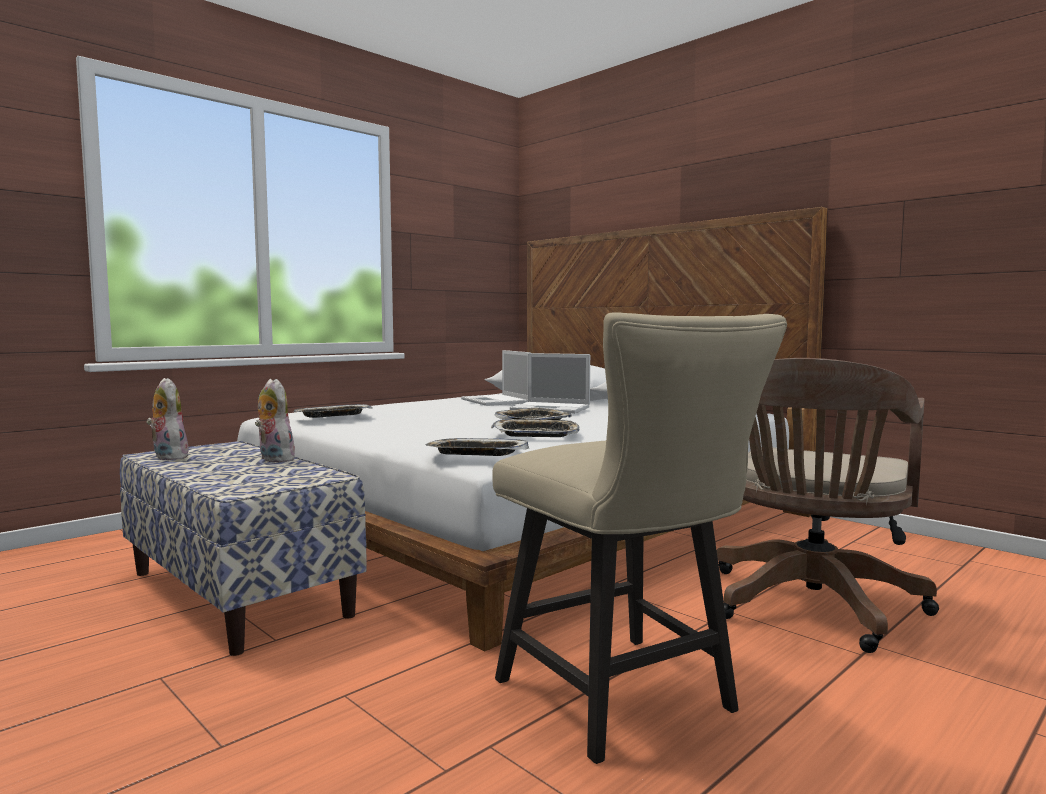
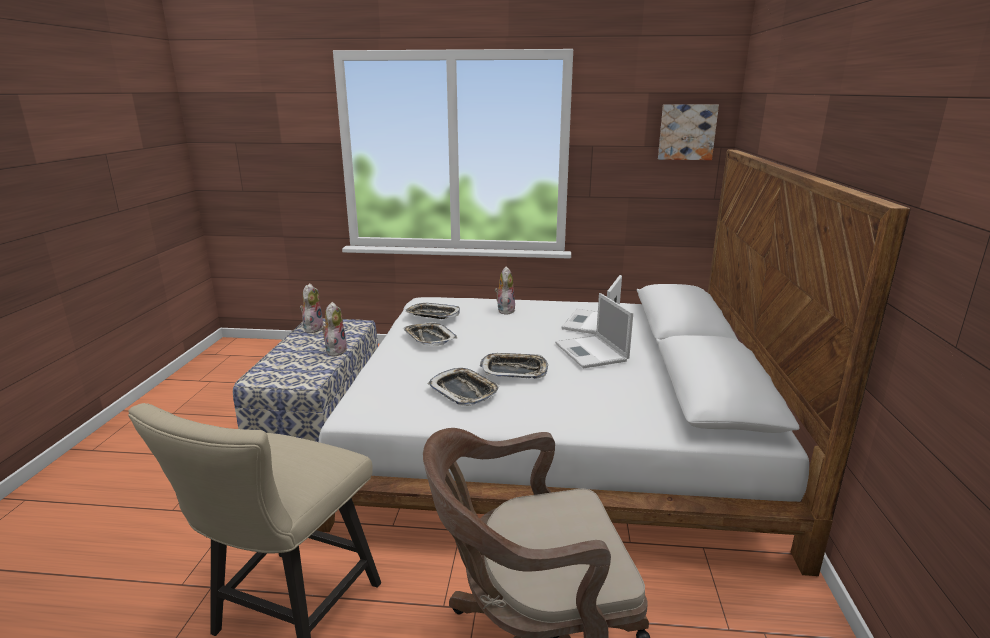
camera: 50 degrees right, 15 degrees up
tray [425,438,529,456] -> tray moved to [403,323,458,346]
none -> plush toy [495,266,515,315]
none -> picture [658,104,719,160]

